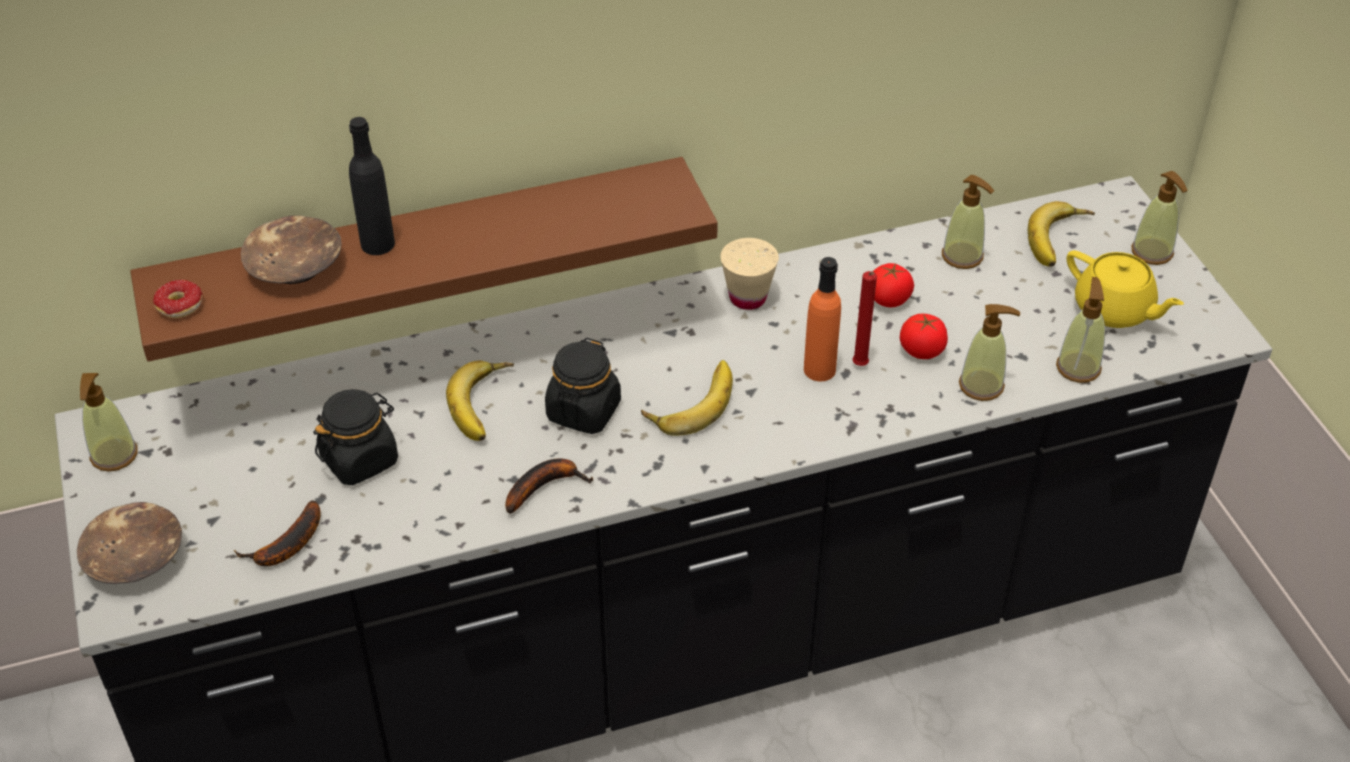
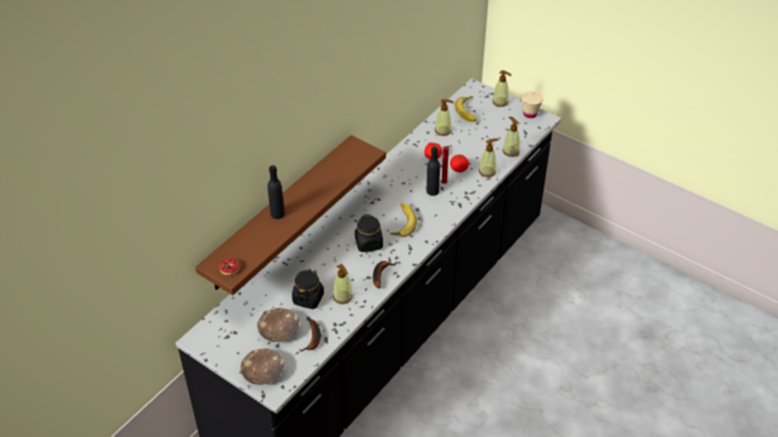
camera: 35 degrees left, 0 degrees up
soap dispenser [80,373,137,472] -> soap dispenser moved to [333,264,352,304]
brown bowl [241,215,342,284] -> brown bowl moved to [257,308,299,342]
banana [446,360,514,441] -> none
beige cup [720,238,779,310] -> beige cup moved to [521,91,543,118]
orange bottle [804,257,841,381] -> black bottle [427,147,440,196]
yellow teapot [1067,250,1184,328] -> none

